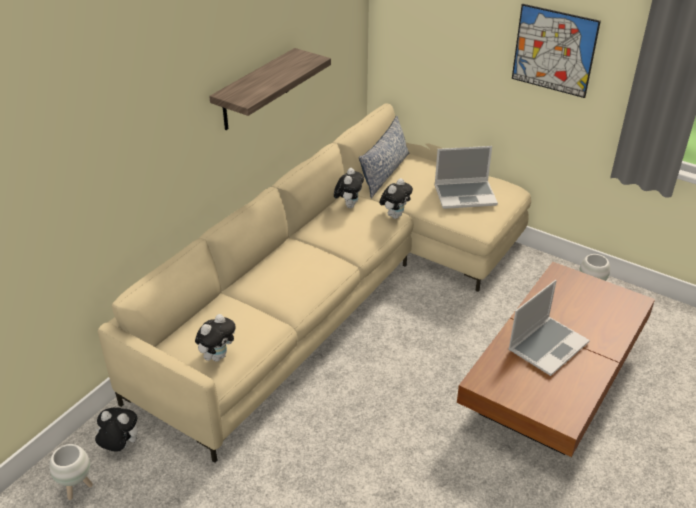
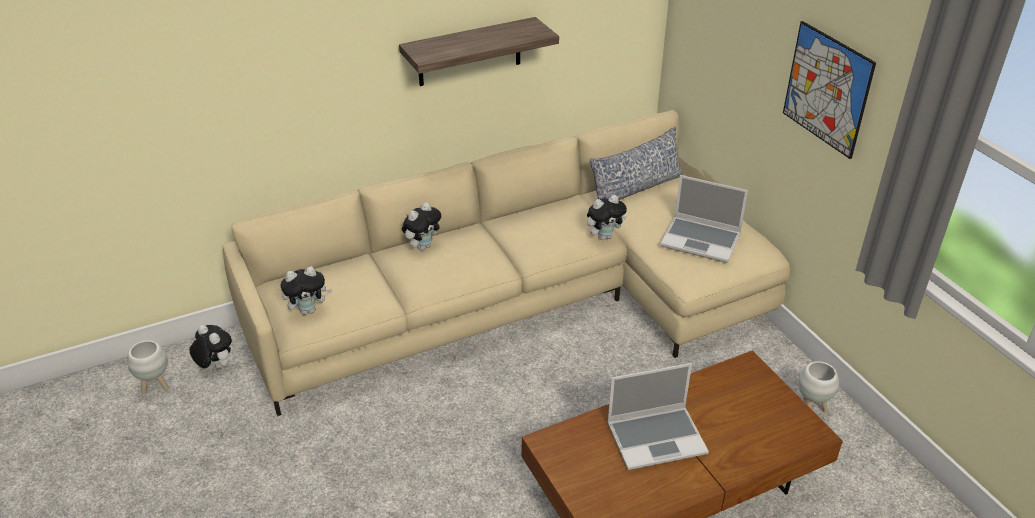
camera: 30 degrees right, 0 degrees up
plush toy [334,168,364,208] -> plush toy moved to [402,202,441,250]

